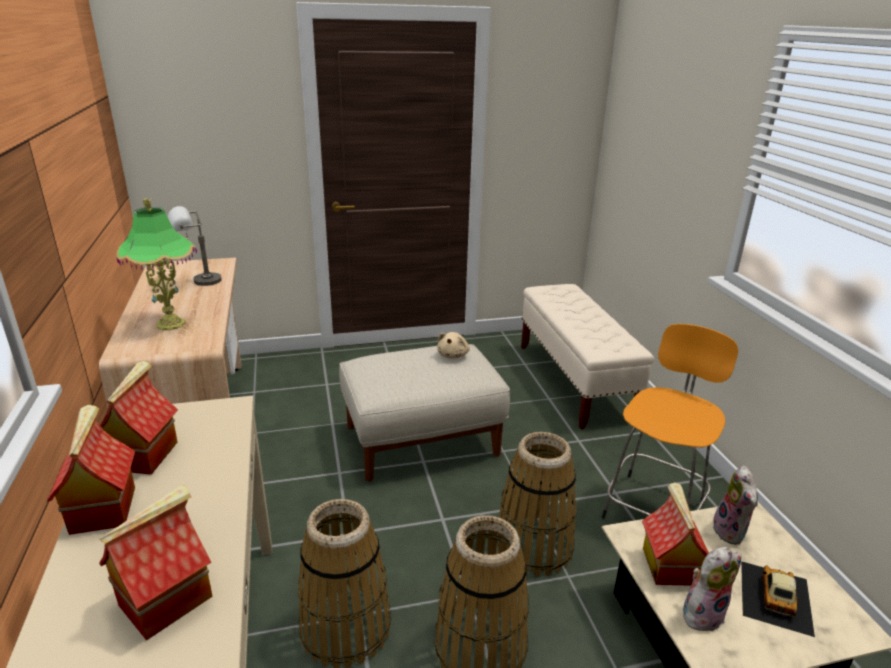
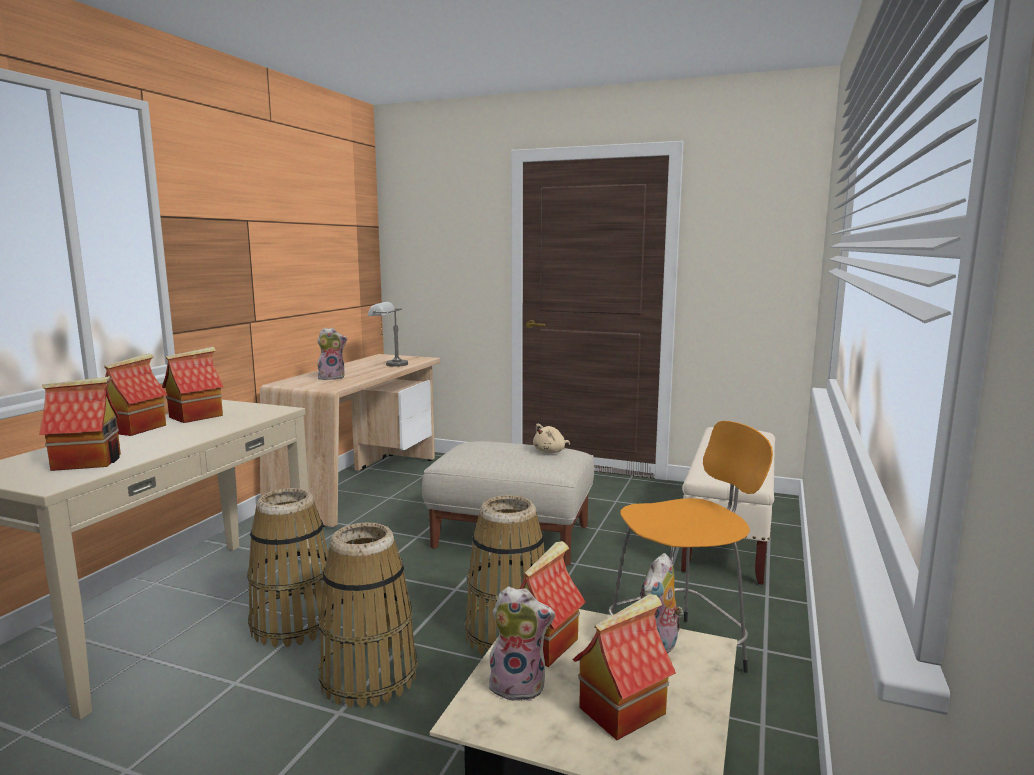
camera: 35 degrees right, 15 degrees down
table lamp [116,199,197,330] -> plush toy [317,328,347,380]
toy car [741,561,815,637] -> toy house [573,594,676,740]

